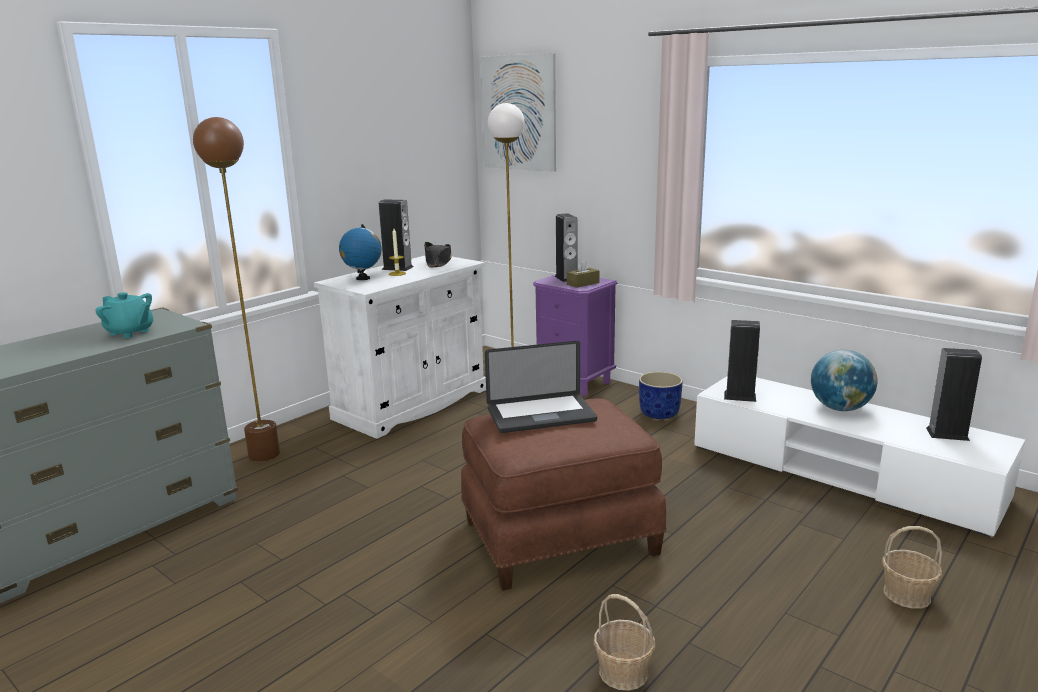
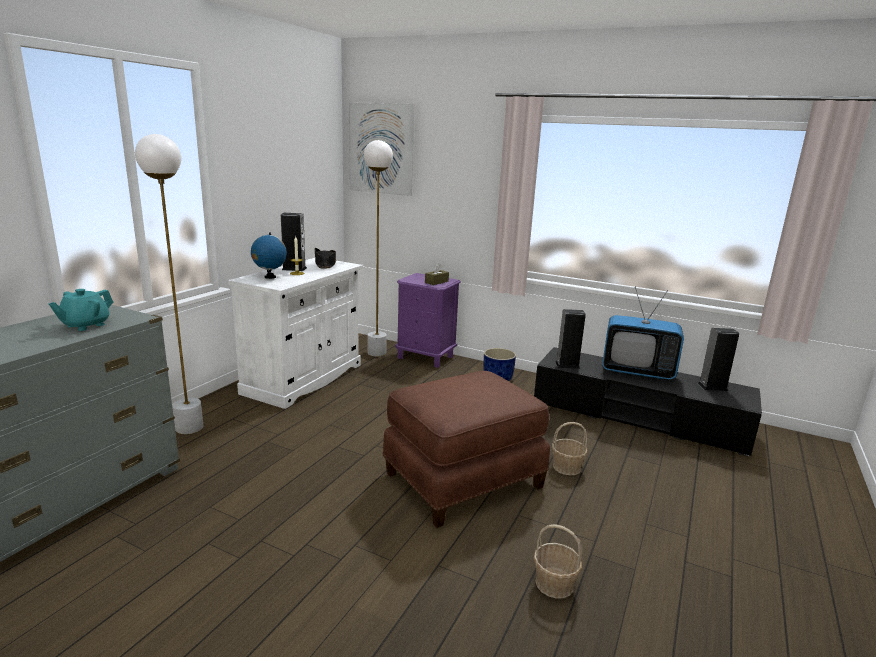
camera: 15 degrees left, 0 degrees up
turquoise teapot [95,292,154,338] -> turquoise teapot turned 105 degrees clockwise [49,289,113,331]
brown floor lamp [193,117,280,462] -> white floor lamp [135,134,203,434]
laptop [485,341,597,433] -> none
speaker [555,213,578,282] -> none
white tv stand [694,376,1025,538] -> black tv stand [534,347,762,457]
globe [811,350,877,411] -> television [602,287,684,379]
basket [882,526,942,609] -> basket moved to [552,422,587,476]

